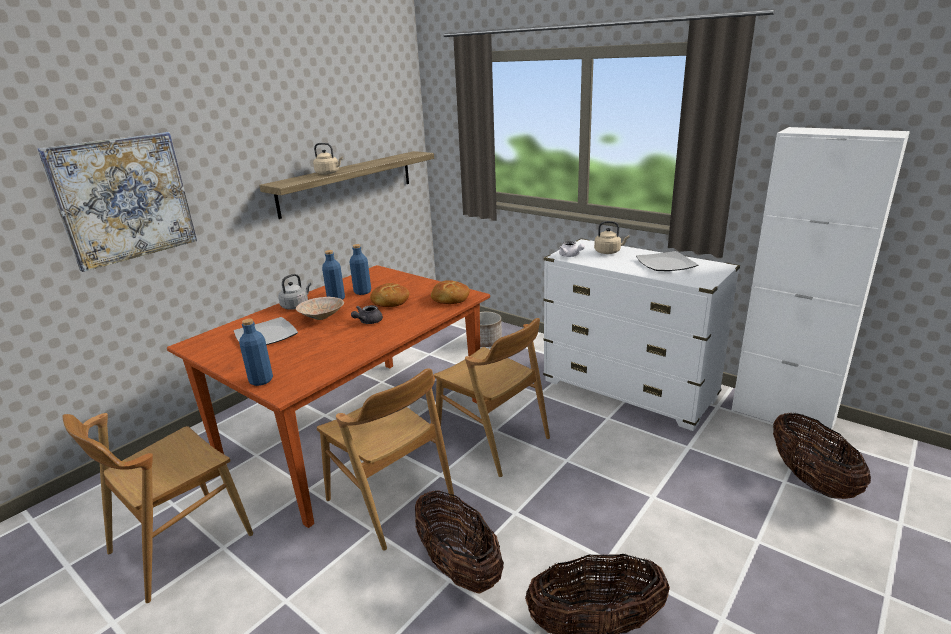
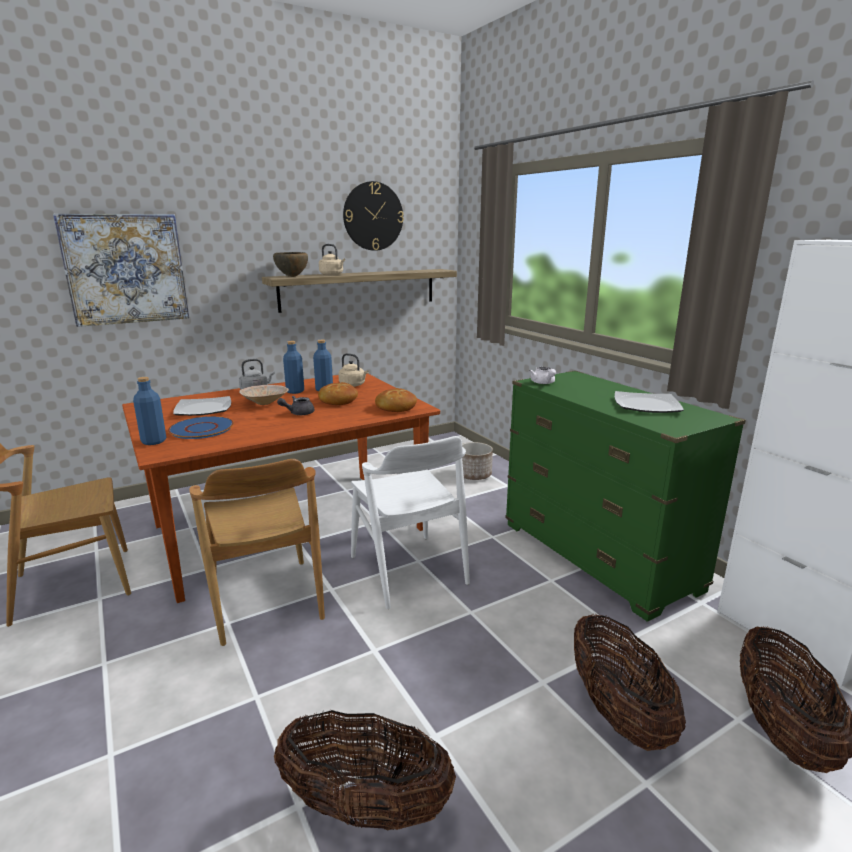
camera: 20 degrees right, 5 degrees down
basket [415,490,504,594] -> basket moved to [574,614,686,751]
brown chair [433,318,550,477] -> white chair [351,436,470,609]
white dresser [543,238,740,431] -> green dresser [505,370,746,622]
beige kettle [594,221,630,254] -> beige kettle moved to [338,353,368,387]
none -> blue plate [168,416,234,439]
none -> brown bowl [273,252,308,277]
none -> wall clock [343,181,404,251]

